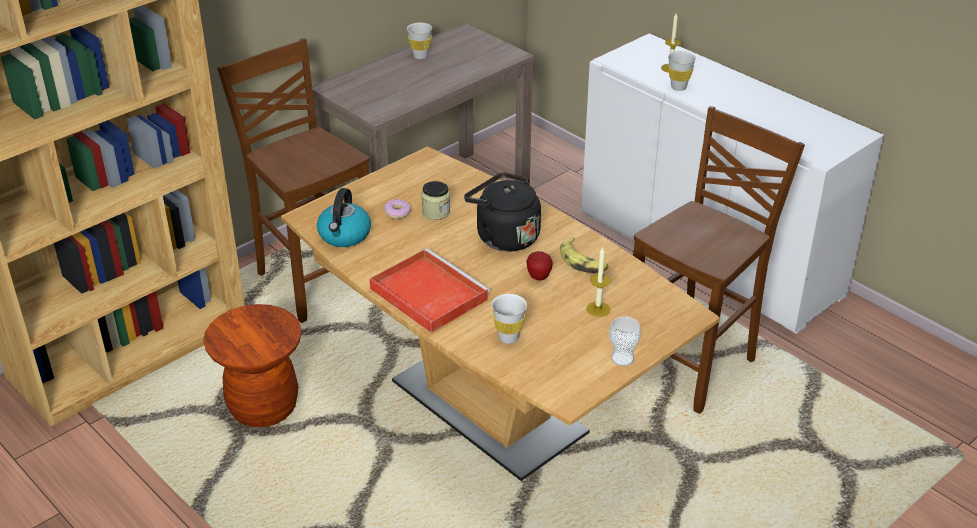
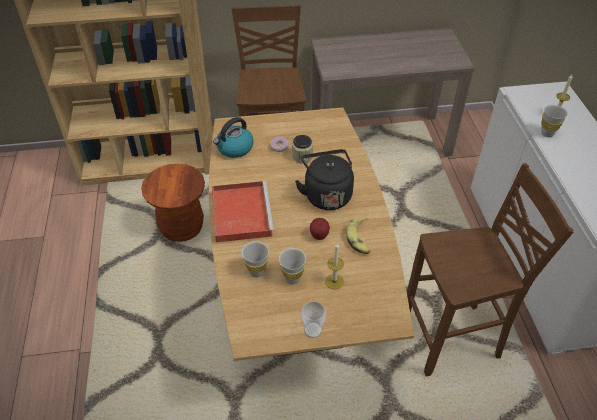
camera: 35 degrees right, 10 degrees up
white cup [407,23,432,59] -> white cup moved to [279,248,306,284]

